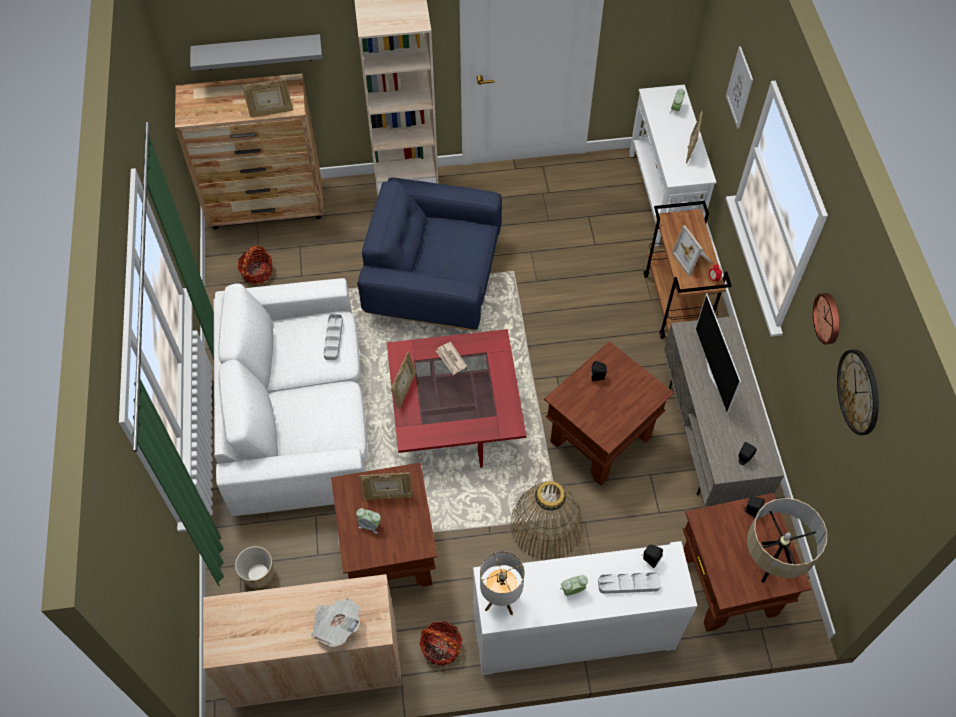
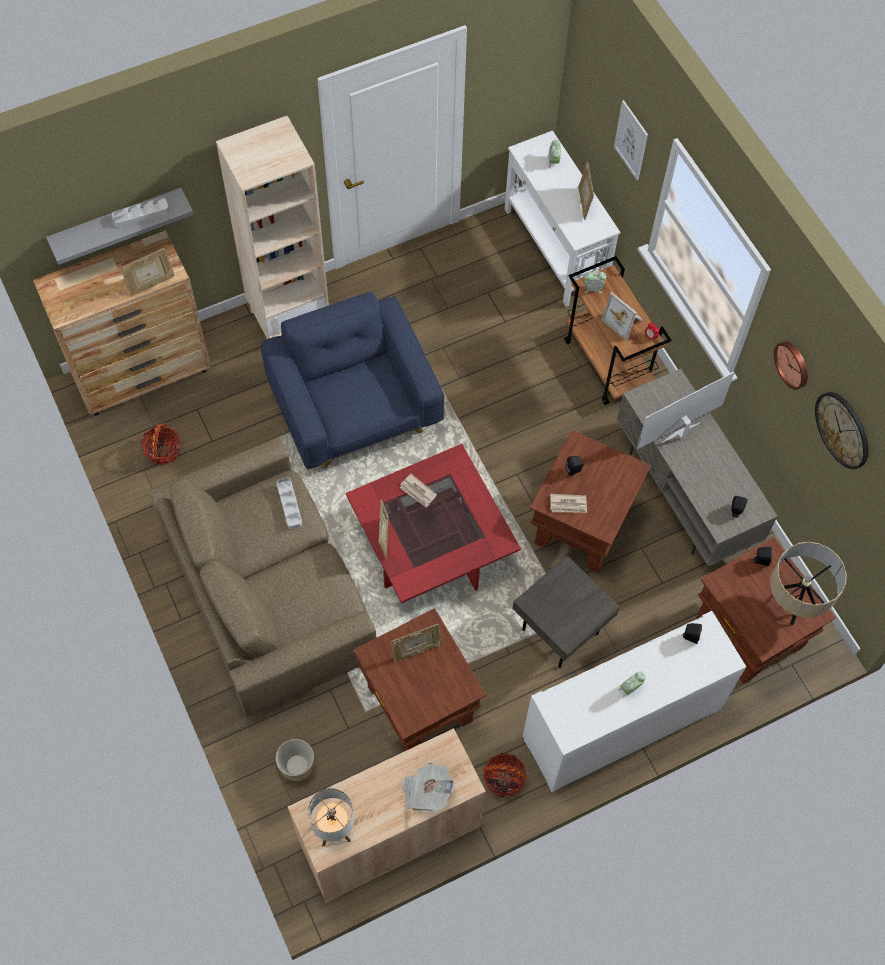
camera: 20 degrees left, 5 degrees up
white sofa [214,278,367,516] -> brown sofa [149,438,376,717]
alarm clock [356,508,381,534] -> alarm clock moved to [584,271,606,293]
blue armchair [357,177,502,331] -> blue armchair turned 75 degrees clockwise [261,292,444,469]
table lamp [480,551,525,615] -> table lamp moved to [308,788,354,846]
basket [510,481,583,560] -> grey side table [513,556,620,668]
grey tray [598,572,661,594] -> grey tray moved to [112,198,169,227]
television [695,293,741,414] -> television turned 90 degrees clockwise [637,372,735,449]
none -> newspaper [550,494,587,513]

